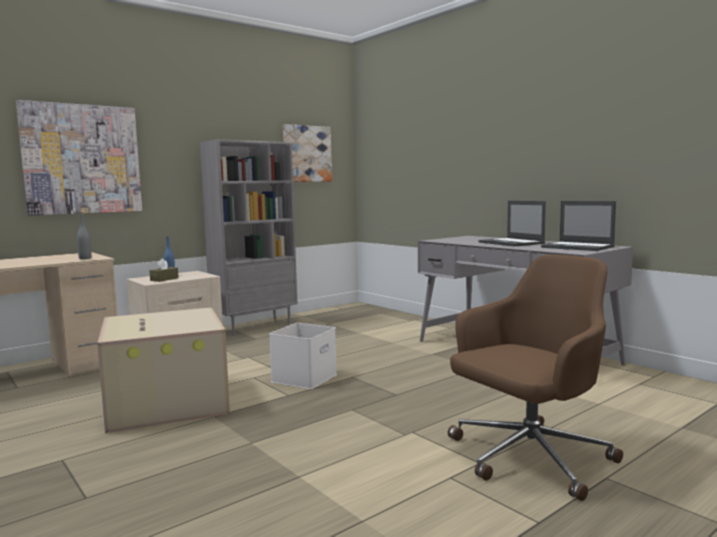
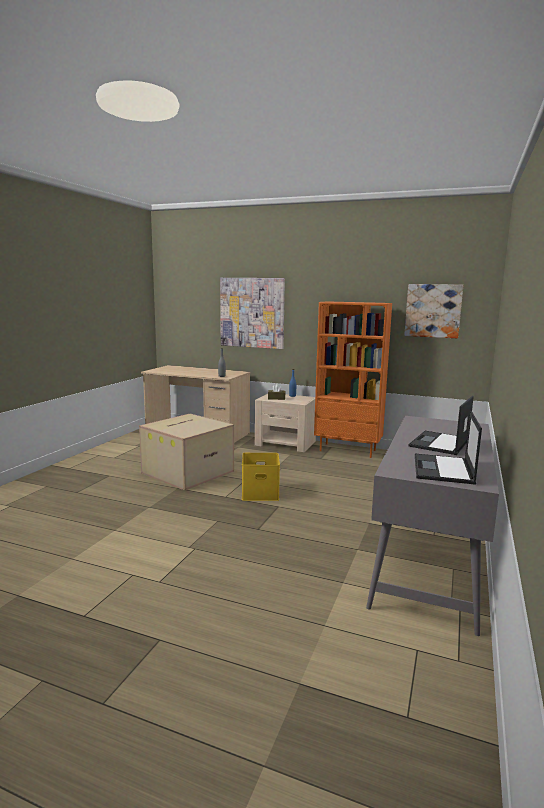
camera: 60 degrees right, 5 degrees up
grey bookcase [200,139,297,335] -> orange bookcase [314,301,392,458]
white storage box [269,323,337,389] -> yellow storage box [242,453,280,501]
brown office chair [448,254,623,501] -> none

